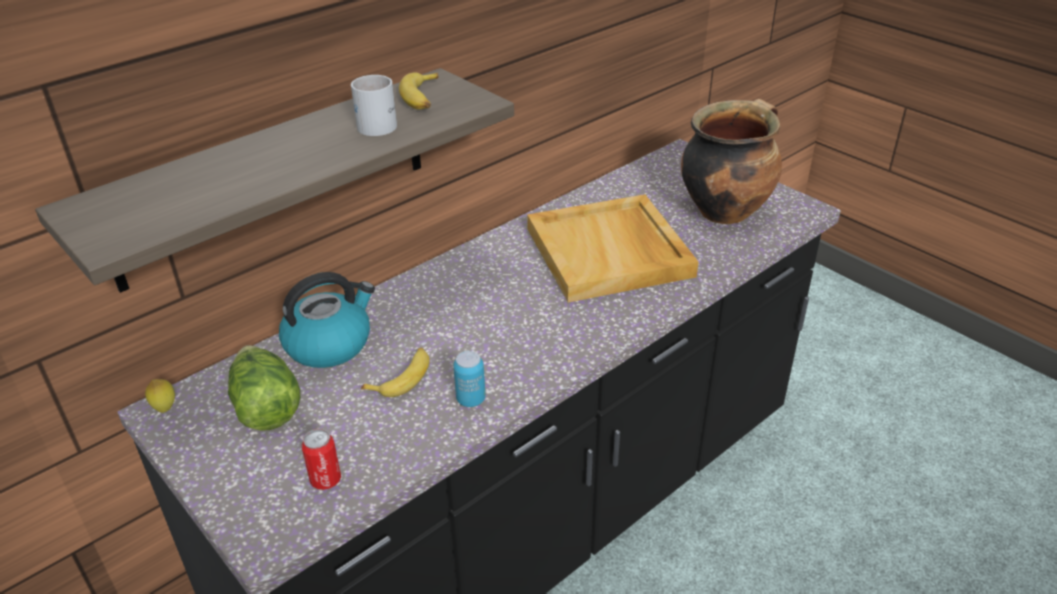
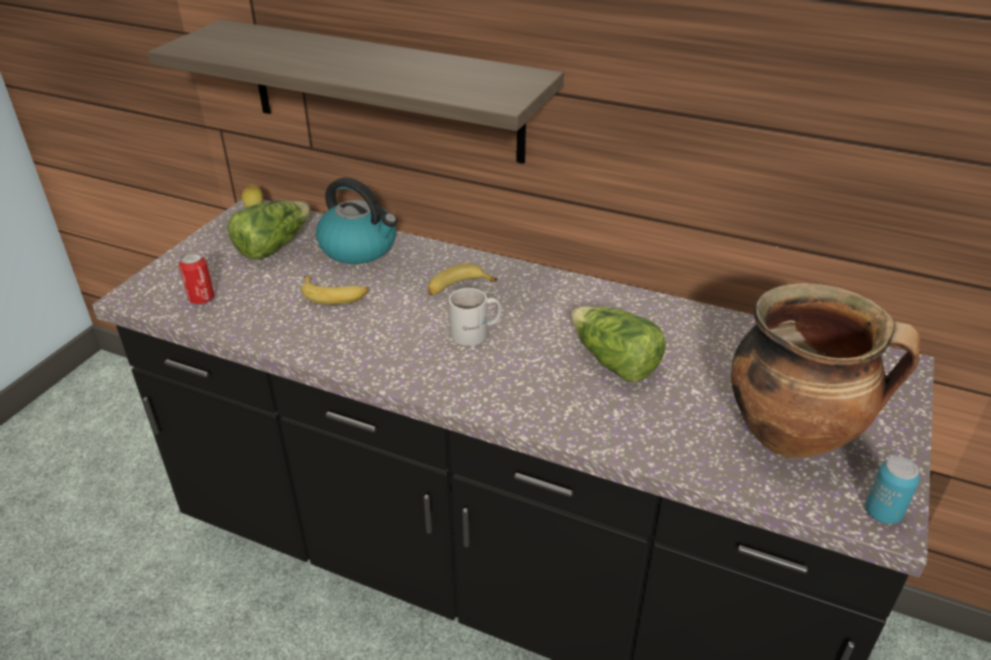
camera: 65 degrees right, 0 degrees up
white mug [351,75,397,136] -> white mug moved to [449,288,501,346]
banana [399,73,438,110] -> banana moved to [428,264,497,296]
can [453,351,486,407] -> can moved to [866,456,920,524]
beige tray [527,194,699,302] -> lettuce [571,306,666,382]

